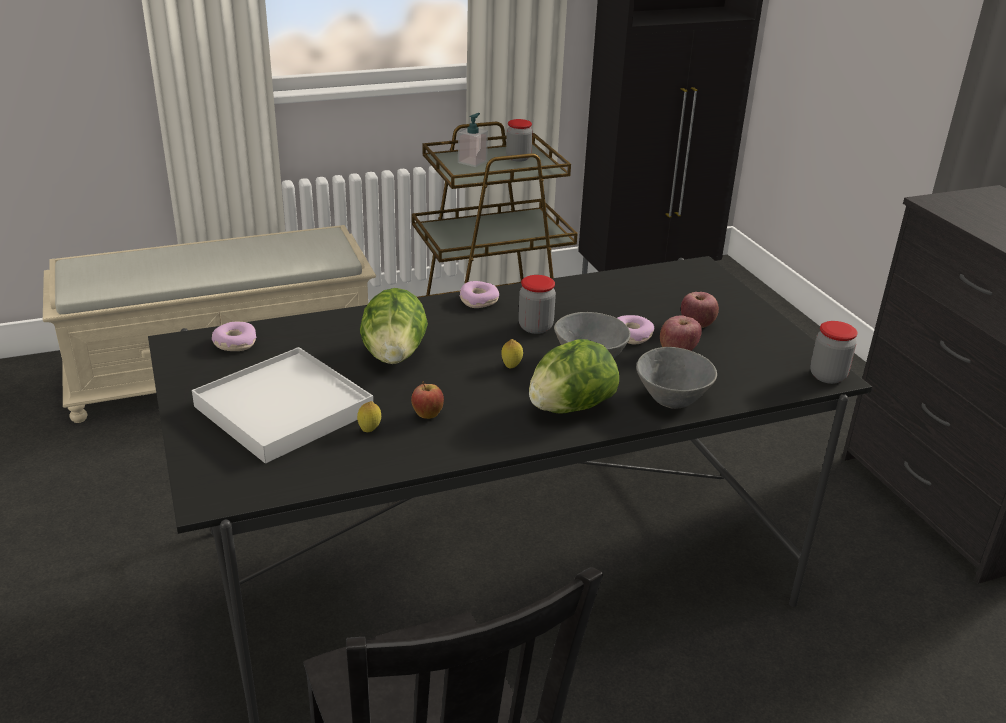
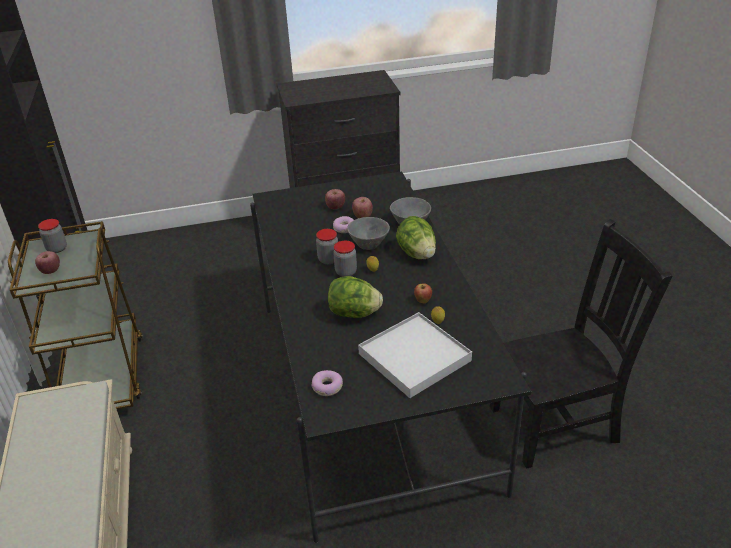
camera: 80 degrees left, 5 degrees up
soap dispenser [458,113,488,167] -> apple [35,251,60,274]
donut [460,281,499,308] -> none
jar [810,321,857,384] -> jar moved to [333,241,357,277]

